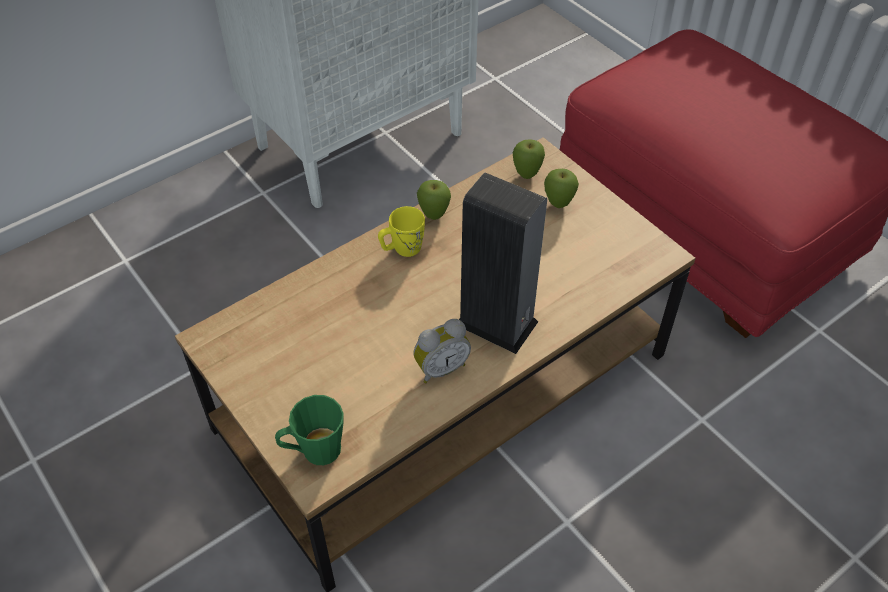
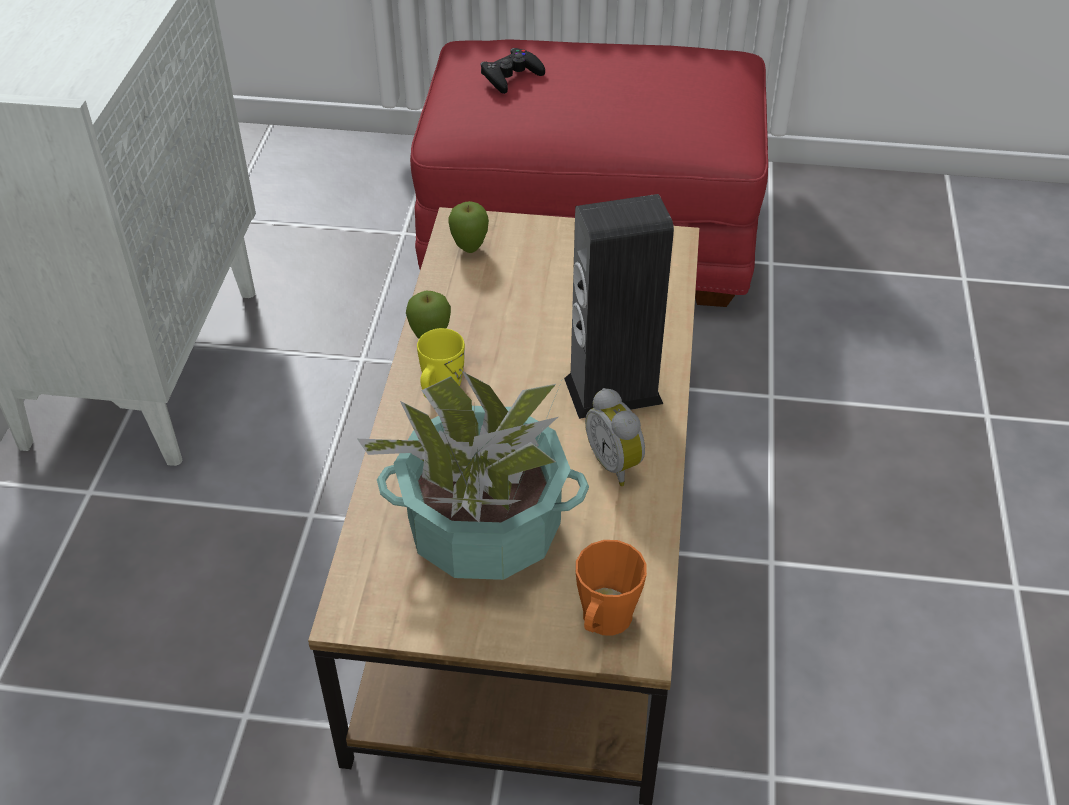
camera: 45 degrees left, 5 degrees down
green mug [275,395,344,465] -> orange mug [576,540,647,636]
alarm clock [413,319,471,384] -> alarm clock turned 135 degrees clockwise [585,388,645,486]
apple [544,169,579,208] -> none
none -> potted plant [358,371,589,580]
none -> black game controller [480,48,545,94]

